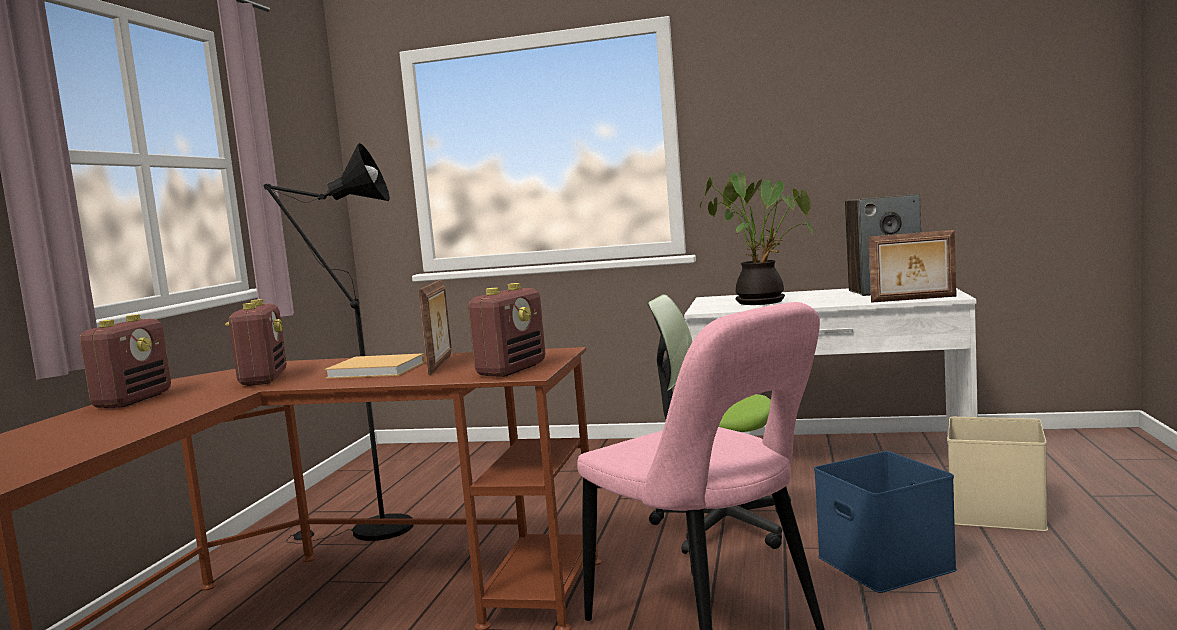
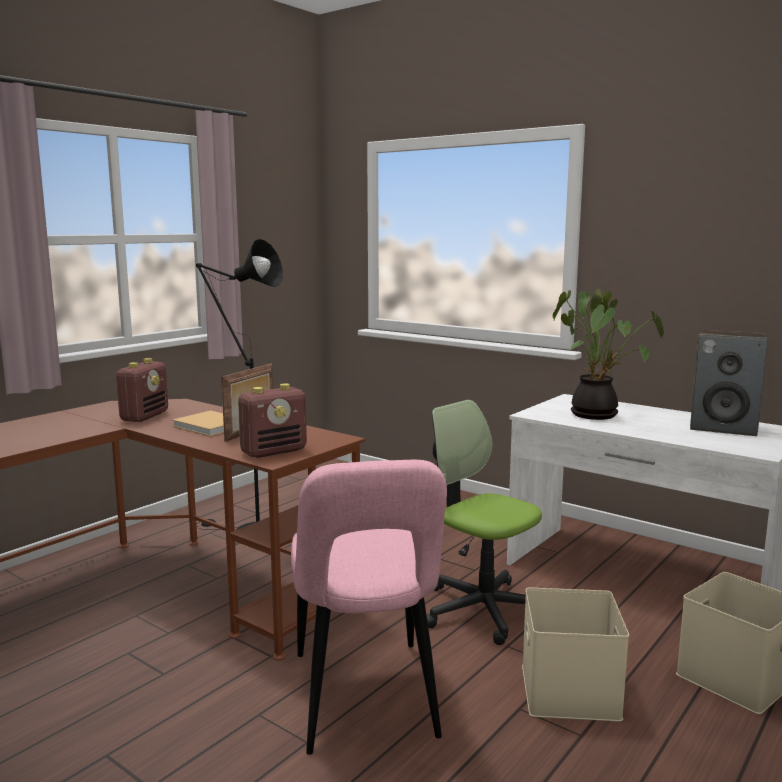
camera: 25 degrees right, 5 degrees up
radio [80,314,171,408] -> none
blue storage box [814,451,957,593] -> beige storage box [522,588,629,722]
picture frame [868,230,957,303] -> none

